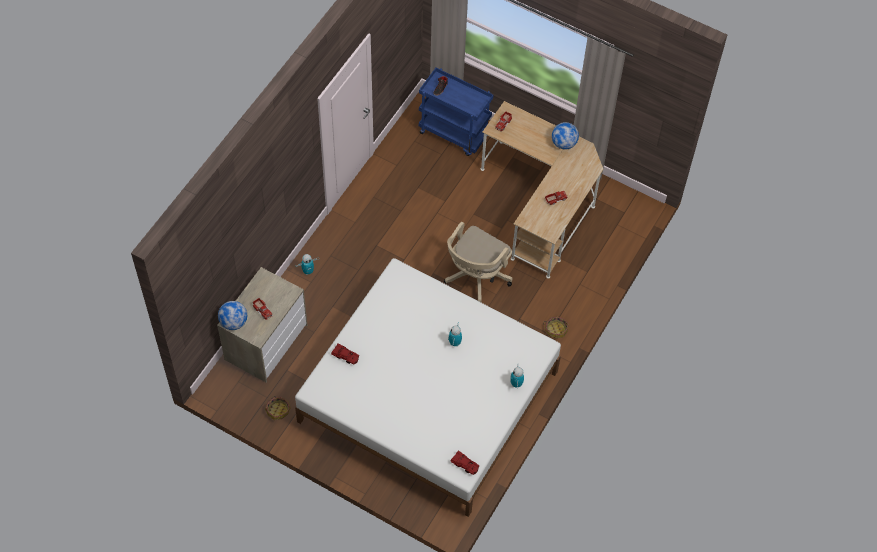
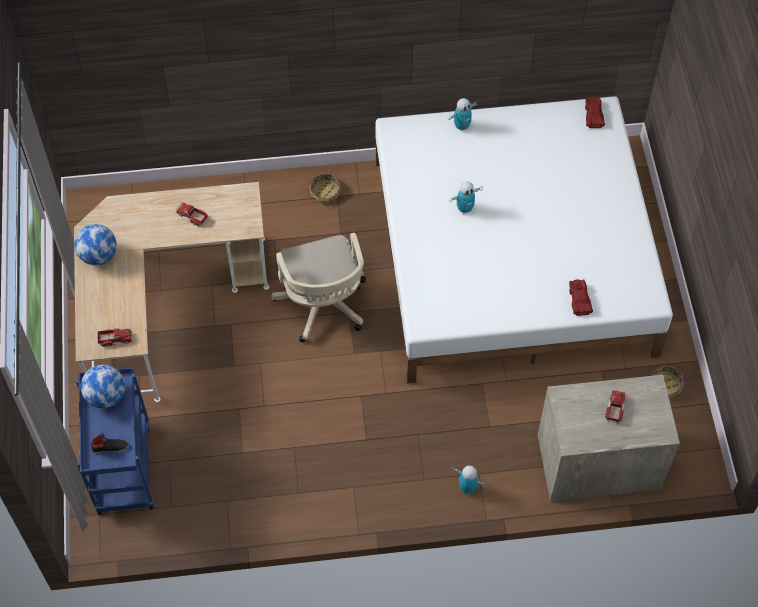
camera: 125 degrees left, 0 degrees up
globe [218,301,247,330] -> globe moved to [81,365,125,409]
beige office chair [444,221,513,302] -> beige office chair turned 75 degrees clockwise [271,233,366,342]

